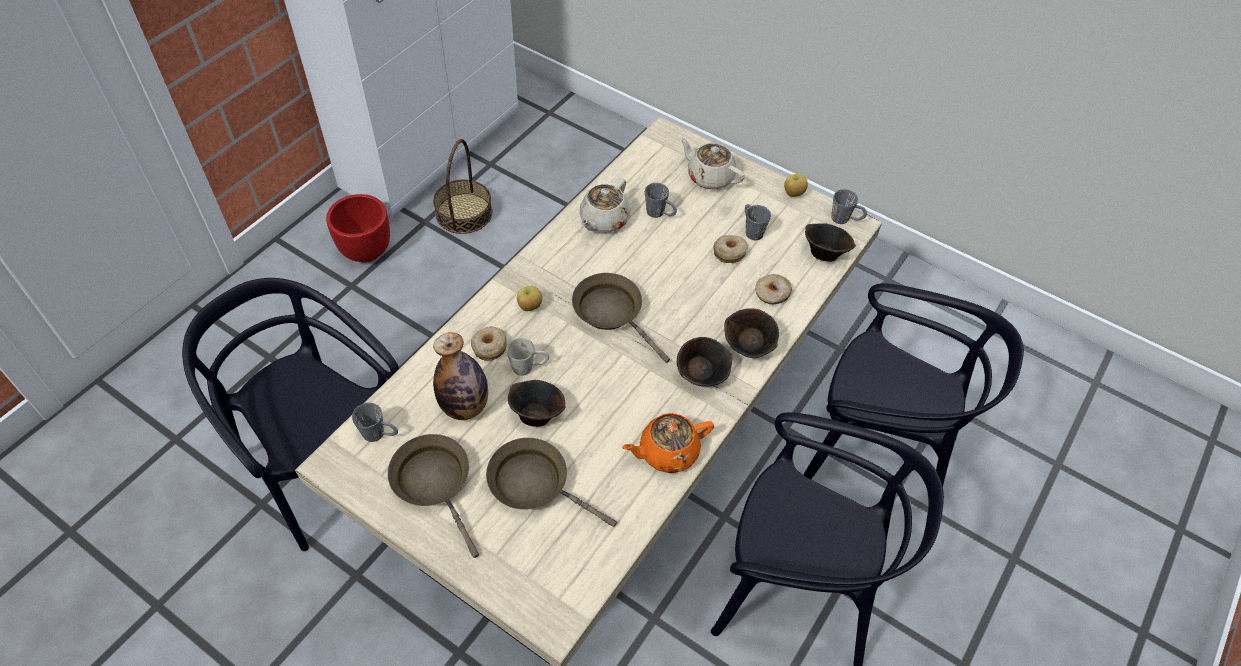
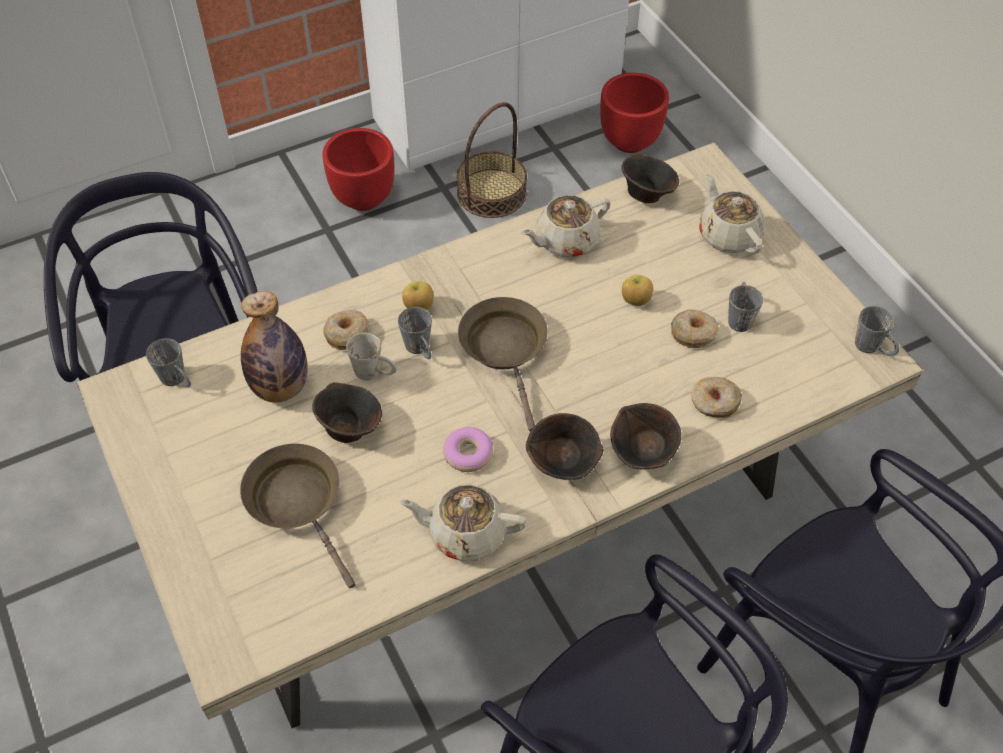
camera: 30 degrees right, 0 degrees up
brown frying pan [388,434,479,558] -> none
orange teapot [622,413,714,473] -> beige teapot [399,484,527,561]
grey mug [645,183,677,218] -> grey mug moved to [398,307,432,359]
apple [784,174,808,197] -> apple moved to [622,275,653,306]
brown bowl [805,223,856,262] -> brown bowl moved to [621,153,679,203]
none -> donut [443,427,493,472]
none -> red planter [600,73,669,153]

